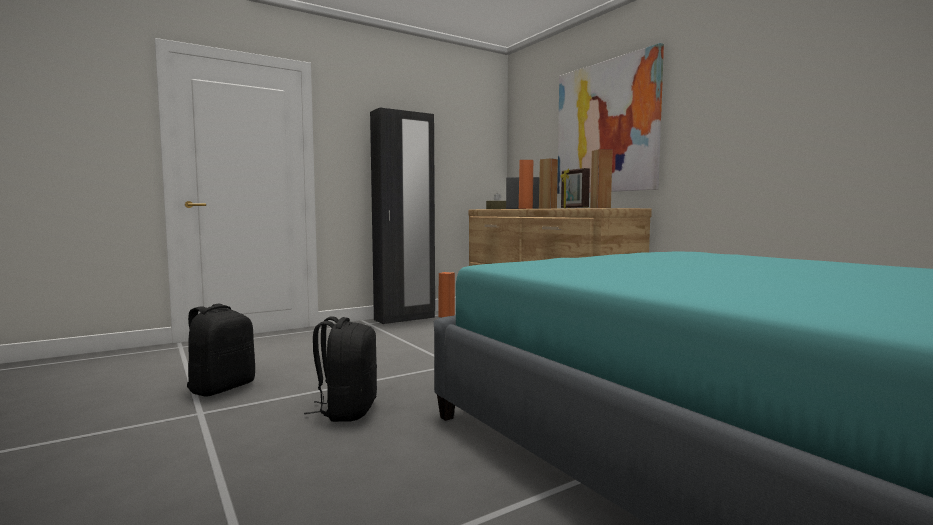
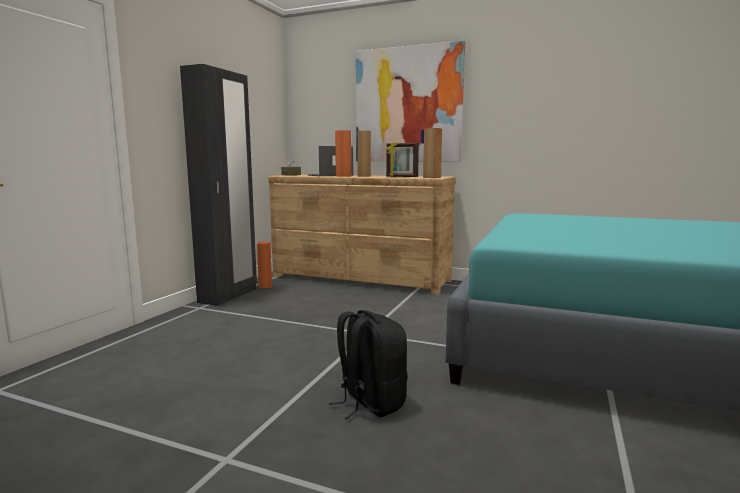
camera: 35 degrees left, 5 degrees up
black backpack [187,303,255,397] -> none

